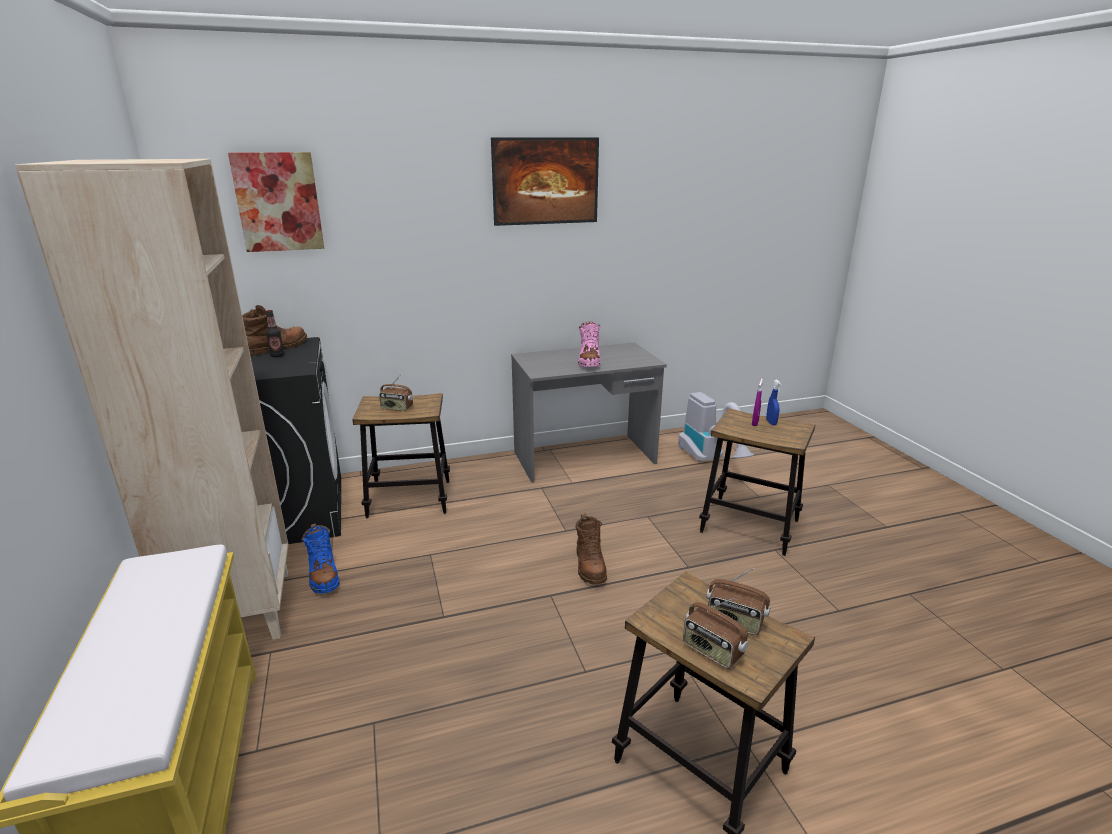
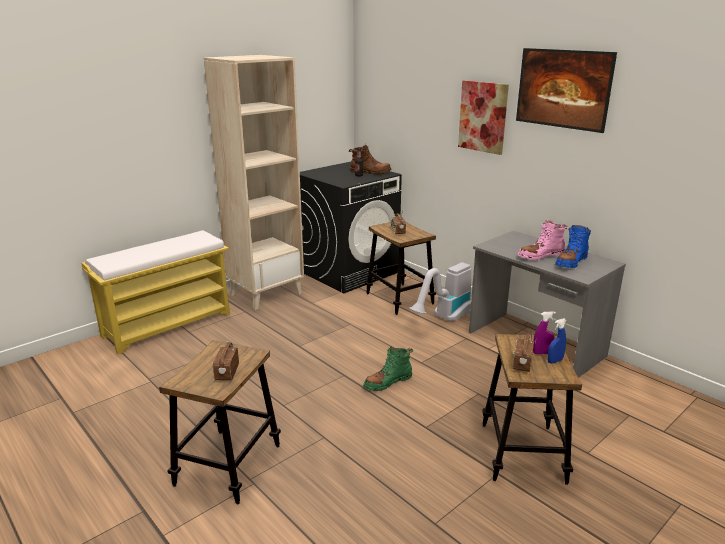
camera: 65 degrees right, 0 degrees up
picture [228,152,324,252] -> picture moved to [458,80,509,155]
blue boot [302,523,340,594] -> blue boot moved to [555,225,591,268]
brown boot [576,513,607,584] -> green boot [363,346,413,391]
vacuum cleaner [678,392,754,462] -> vacuum cleaner moved to [409,263,471,322]
radio [683,597,748,669] -> radio moved to [512,335,534,372]

